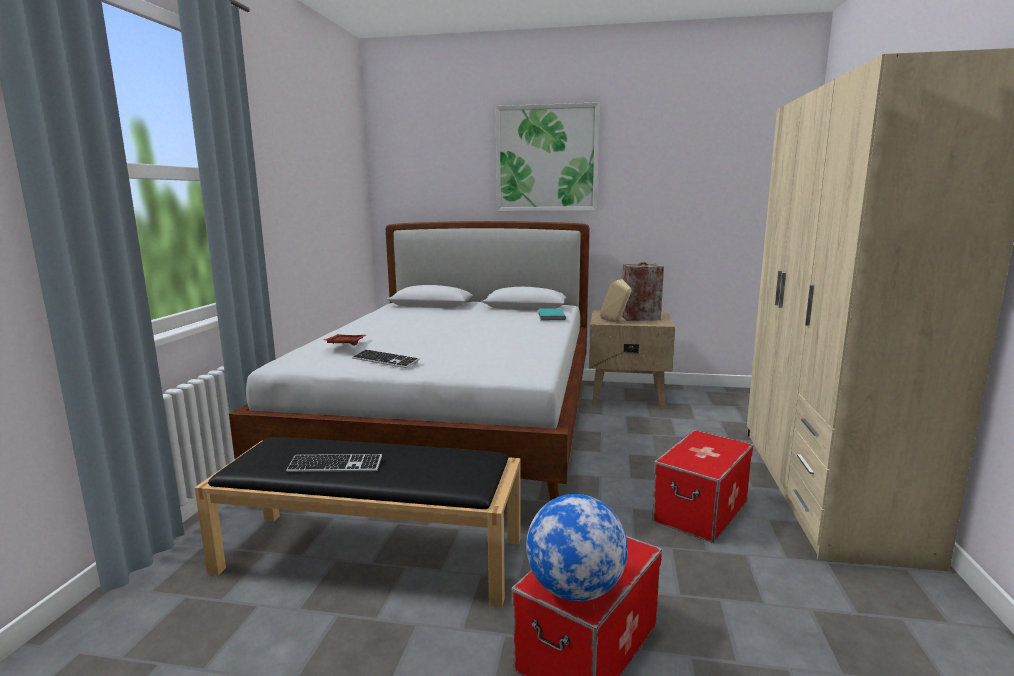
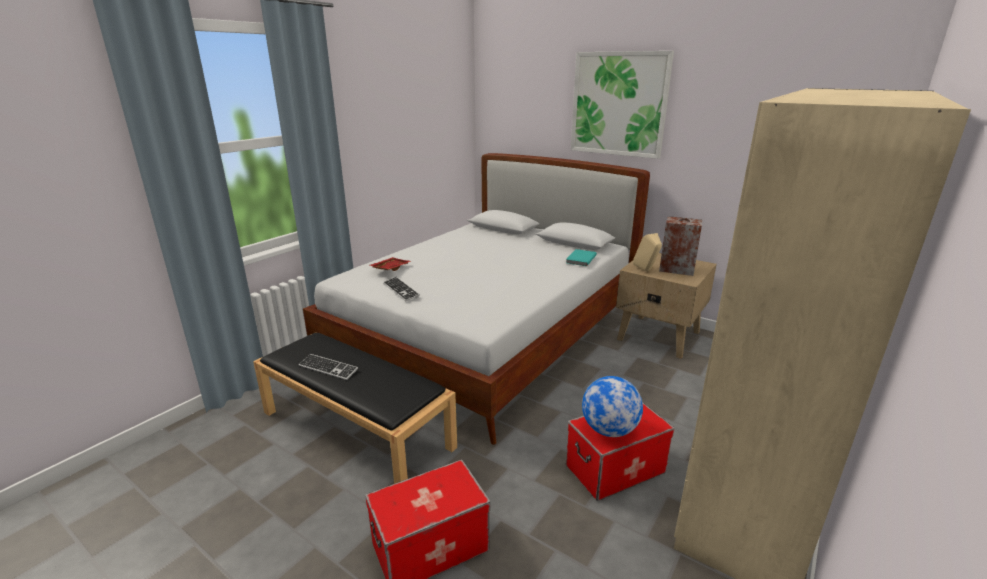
camera: 25 degrees right, 10 degrees up
globe [526,494,628,601] -> globe moved to [582,376,643,437]

